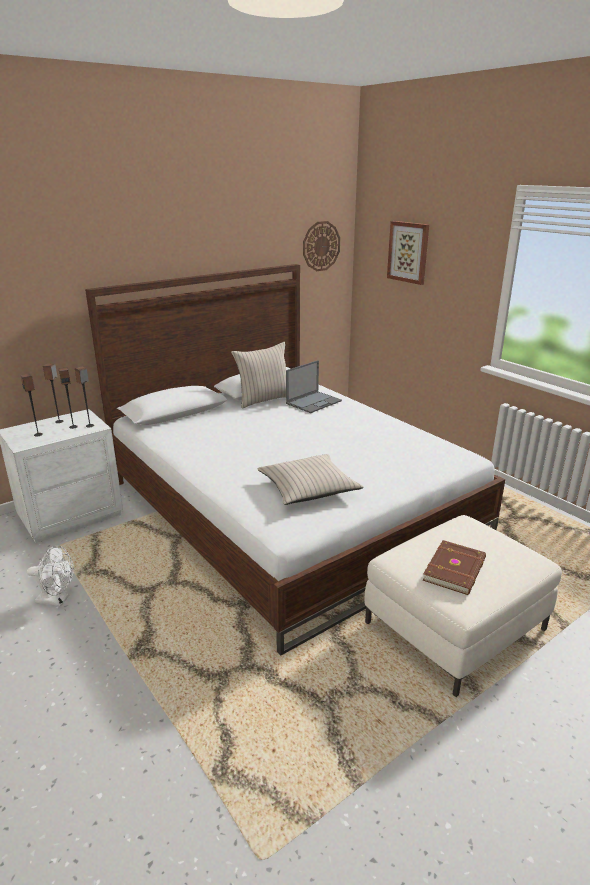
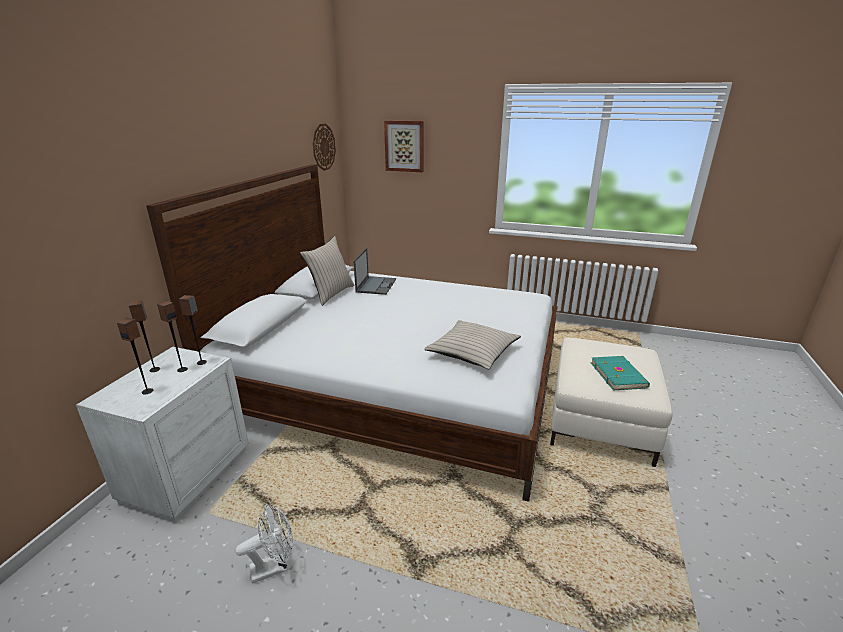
camera: 35 degrees left, 0 degrees up
brown book [423,540,486,595] -> turquoise book [591,356,650,390]

